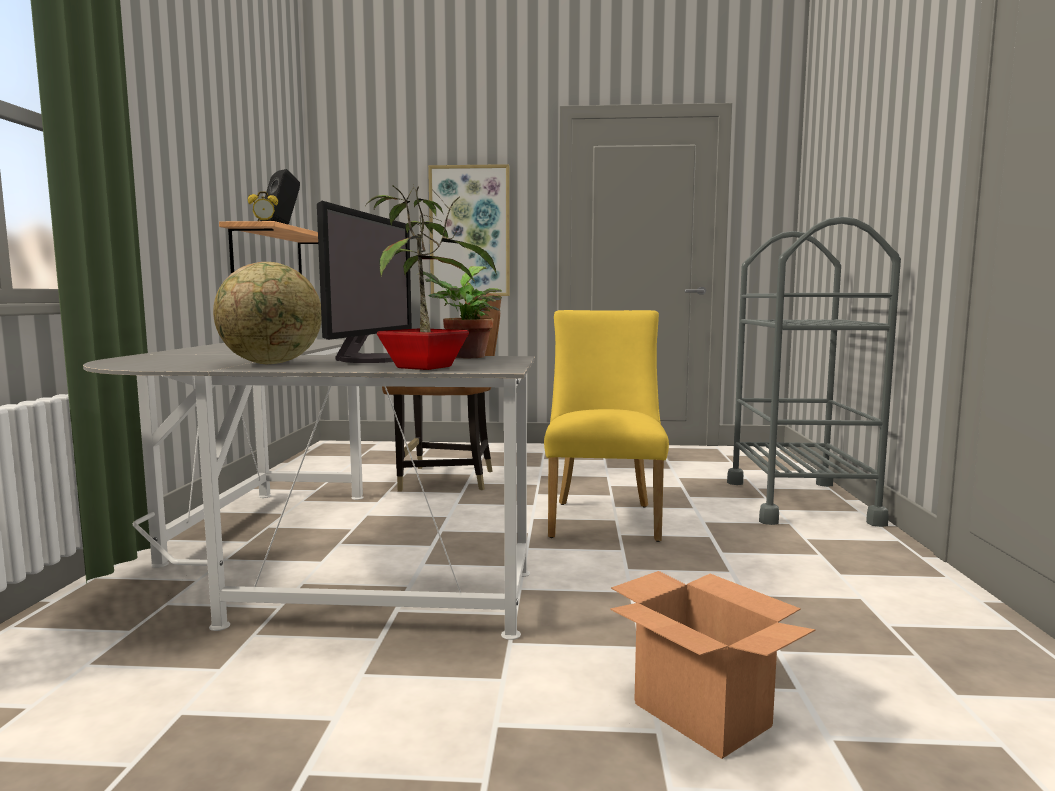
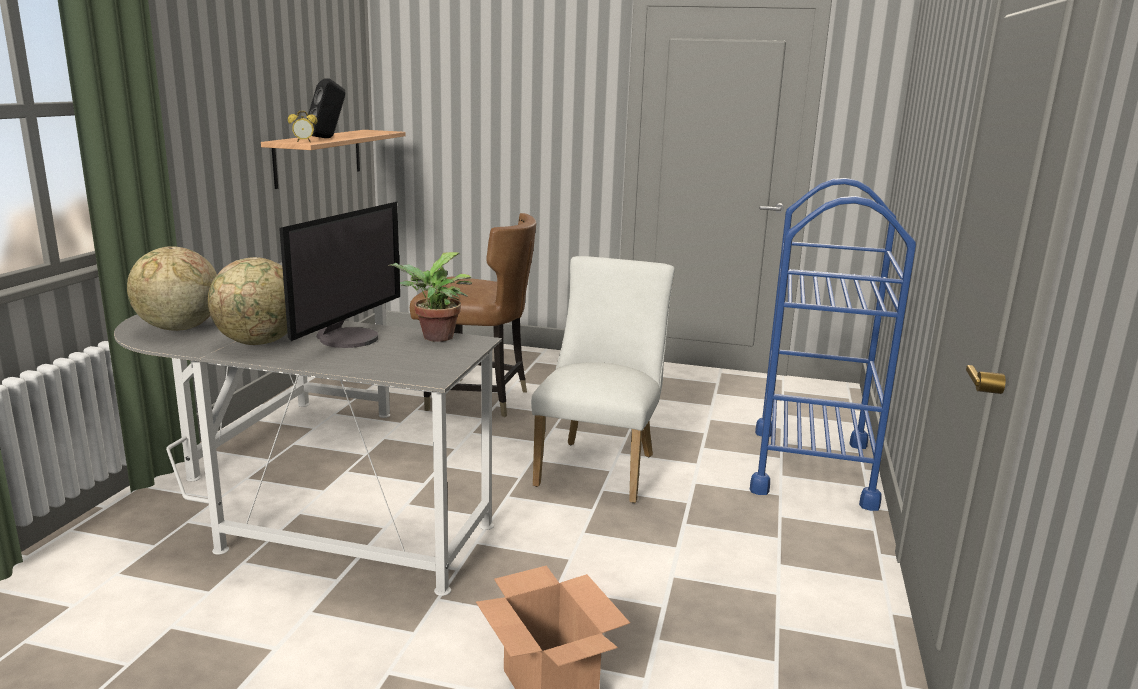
camera: 10 degrees right, 10 degrees up
potted plant [367,184,496,370] -> none
picture [428,164,510,296] -> none
yellow chair [544,310,669,542] -> white chair [531,256,675,503]
grey cart [727,217,901,527] -> blue cart [750,178,916,511]
none -> globe [127,246,217,331]

